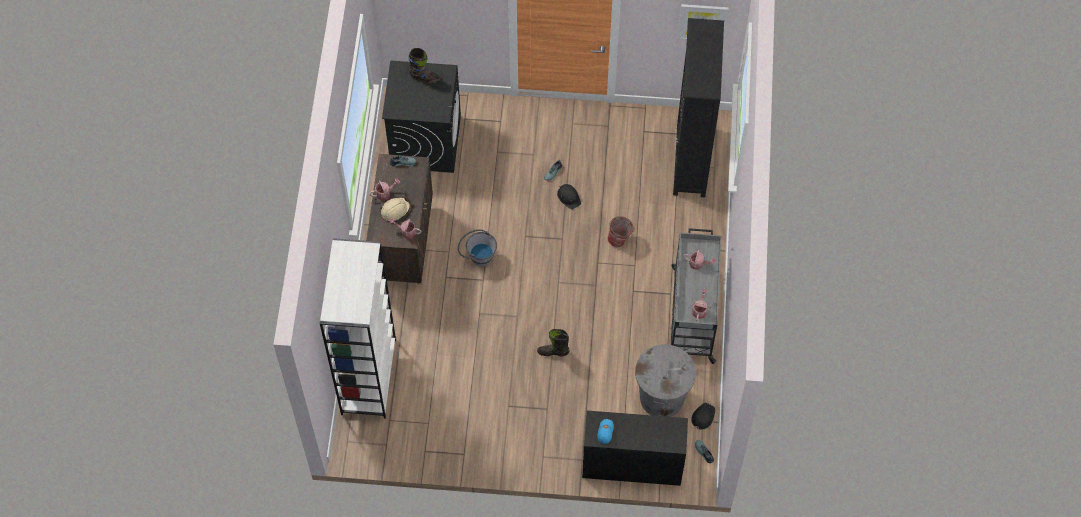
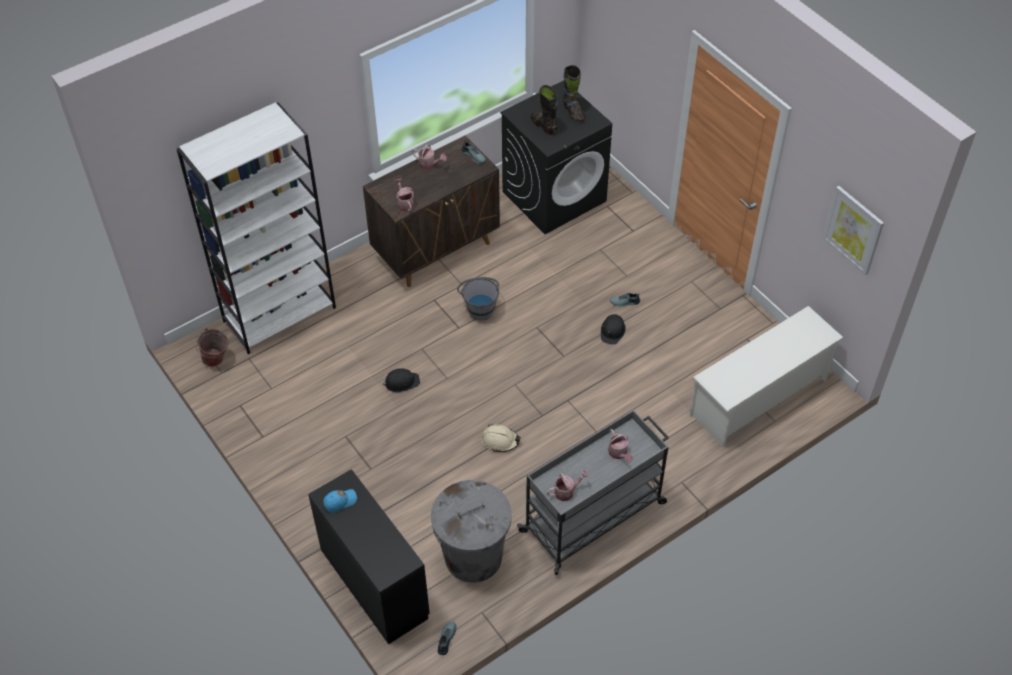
camera: 50 degrees right, 10 degrees down
beige hard hat [380,197,410,221] -> beige hard hat moved to [482,424,521,452]
black boot [537,329,570,356] -> black boot moved to [530,85,558,135]
bucket [608,216,635,247] -> bucket moved to [195,328,229,367]
black bookcase [673,18,724,197] -> white shoe rack [689,306,844,447]
black hard hat [691,403,715,430] -> black hard hat moved to [383,368,420,392]

